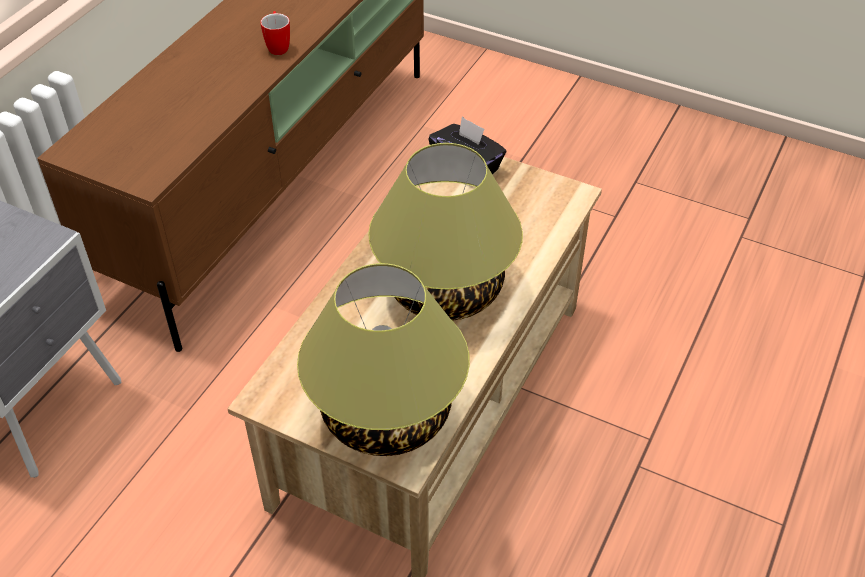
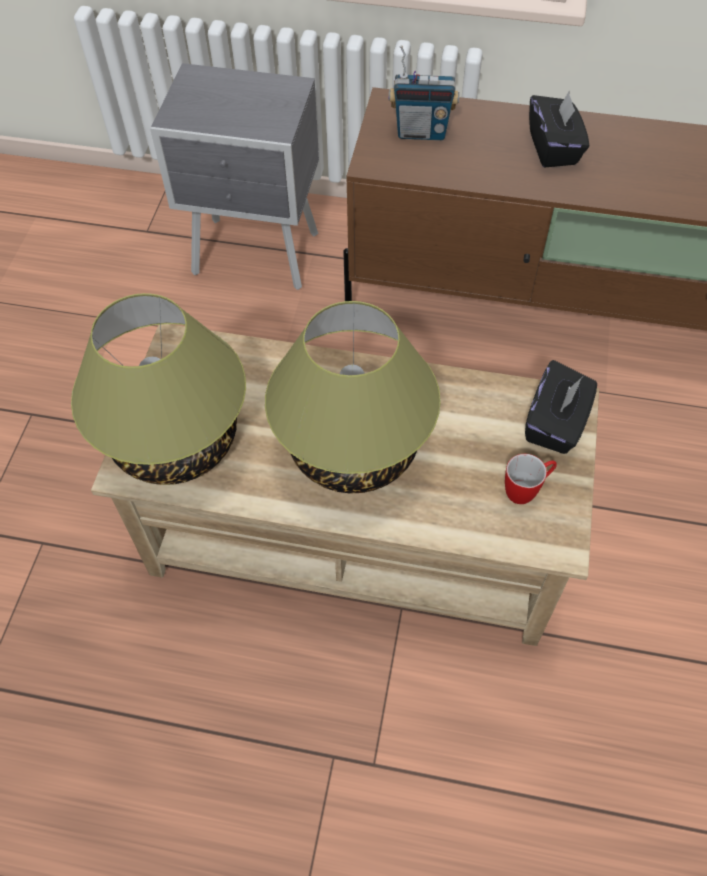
camera: 75 degrees right, 10 degrees up
mug [260,11,290,55] -> mug moved to [505,454,557,504]
none -> radio [389,45,460,140]
none -> black tissue box [529,92,589,168]

